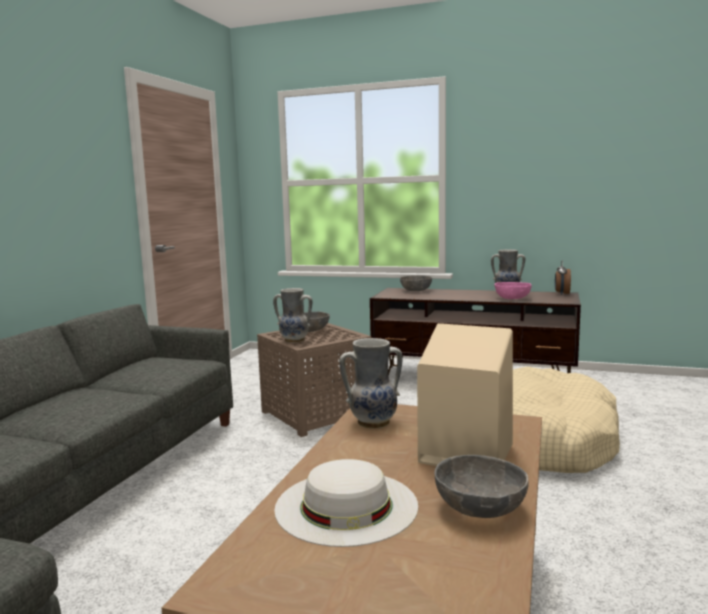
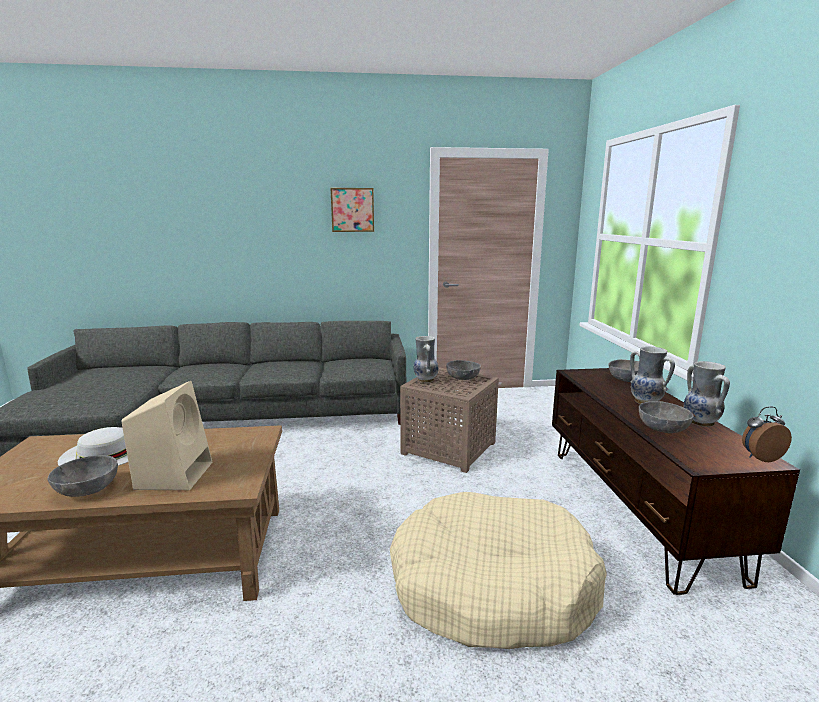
camera: 65 degrees right, 5 degrees up
vase [339,338,403,429] -> vase moved to [630,346,675,404]
pink bowl [494,282,532,299] -> grey bowl [639,401,694,433]
none -> picture [330,188,374,232]

